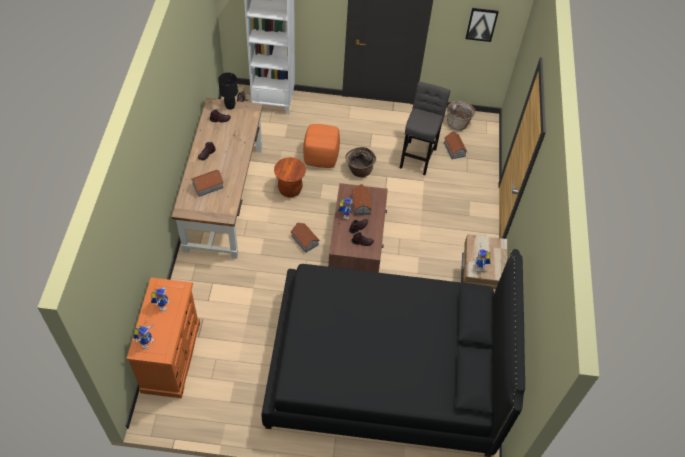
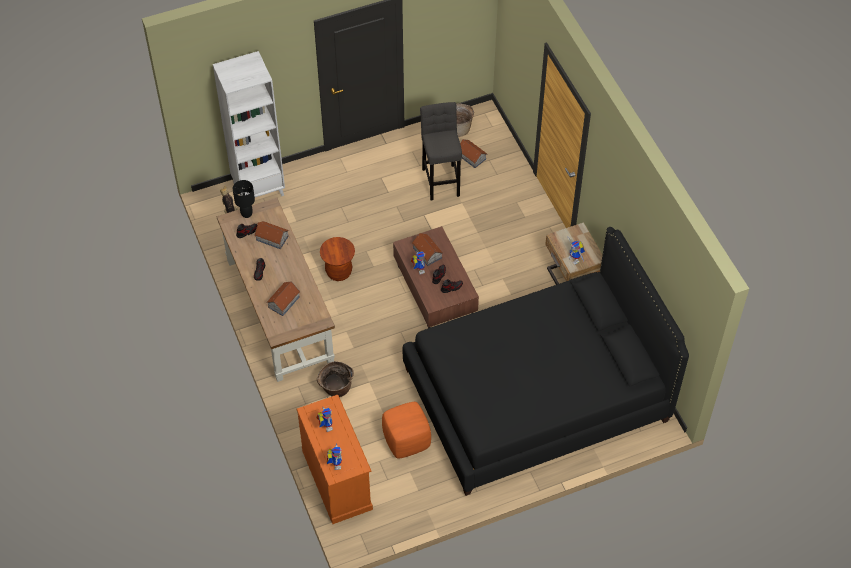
camera: 25 degrees left, 0 degrees up
toy house [290,223,320,253] -> toy house moved to [255,221,289,249]
orange ottoman [303,124,340,168] -> orange ottoman moved to [382,402,431,459]
basket [346,147,376,178] -> basket moved to [317,361,354,397]
picture [466,8,499,42] -> none

